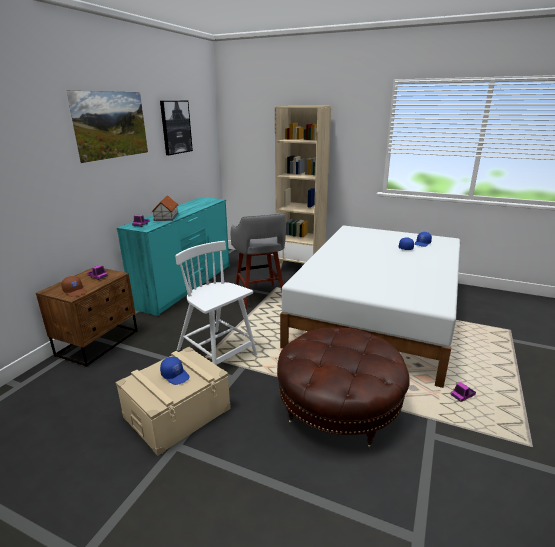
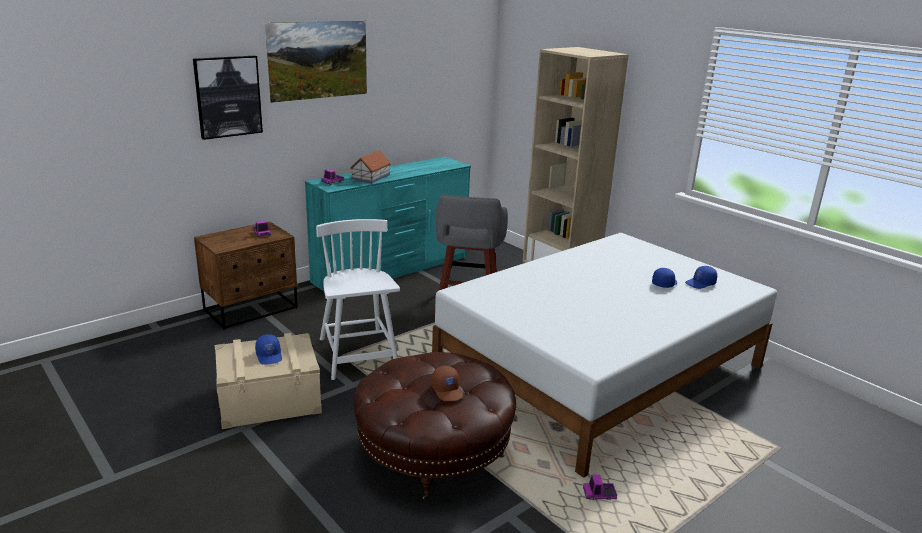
camera: 25 degrees right, 0 degrees up
brown cap [62,276,87,297] -> brown cap moved to [432,366,463,401]
picture [160,101,193,155] -> picture moved to [193,56,263,140]

